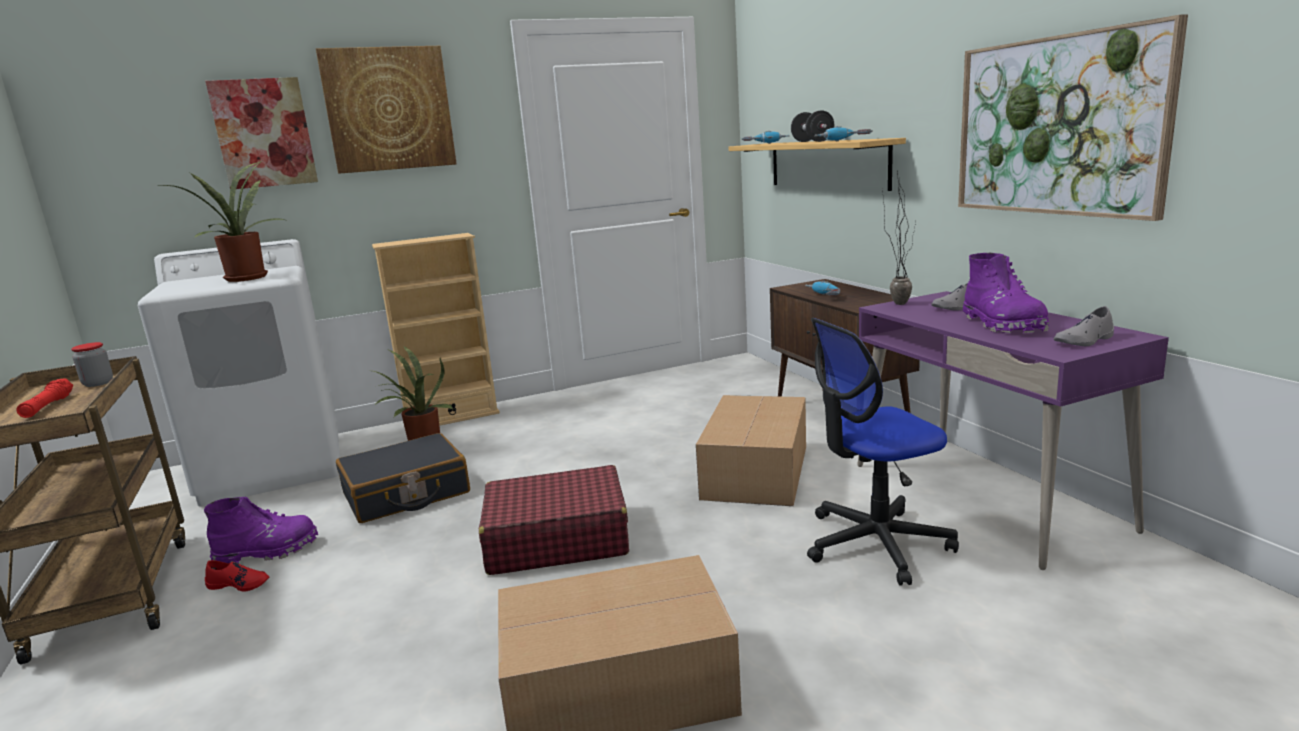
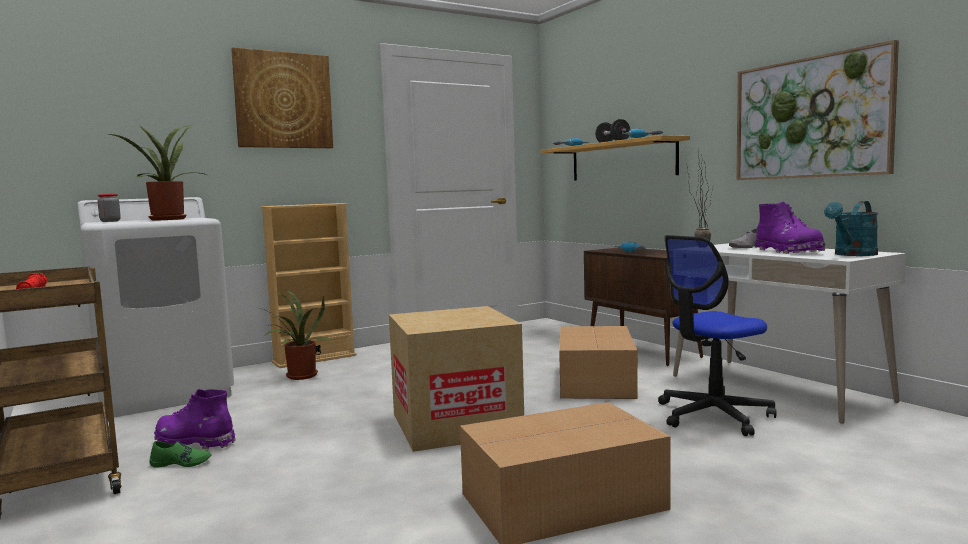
camera: 10 degrees left, 10 degrees down
jar [71,342,113,387] -> jar moved to [97,194,121,222]
purple boot [204,497,318,564] -> purple boot turned 135 degrees counterclockwise [154,389,236,450]
picture [205,77,318,189] -> none
red shoe [205,560,269,591] -> green shoe [149,441,212,468]
black suitcase [336,433,470,523] -> none
red suitcase [479,465,629,575] -> cardboard box [389,306,524,452]
purple desk [857,291,1169,570] -> white desk [673,243,906,424]
grey shoe [1053,306,1114,346] -> turquoise watering can [824,201,878,256]

